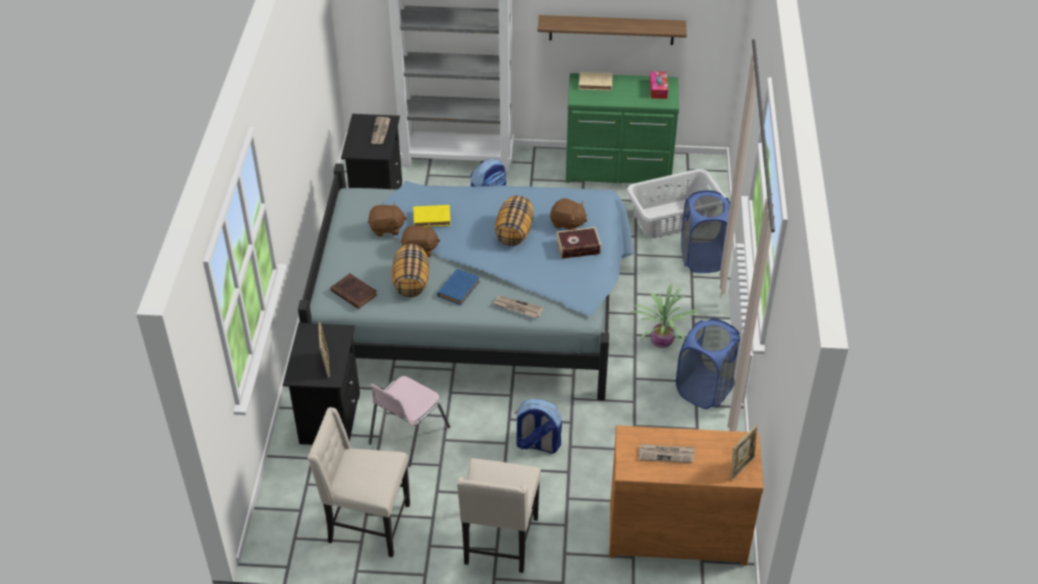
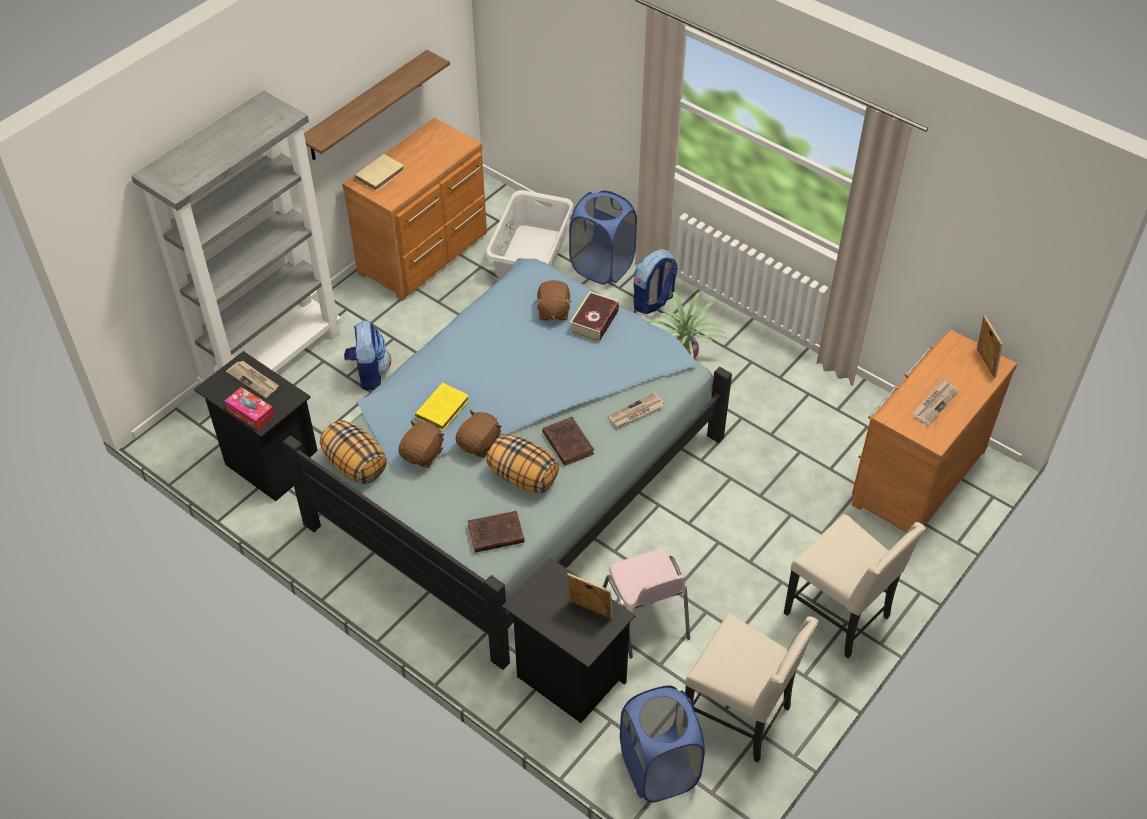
camera: 55 degrees left, 5 degrees up
beige chair [307,407,410,557] -> beige chair turned 105 degrees counterclockwise [685,614,819,763]
blue book [437,269,480,305] -> brown book [542,417,594,466]
pillow [495,196,534,246] -> pillow moved to [320,420,387,484]
backpack [515,399,562,454] -> backpack moved to [633,249,678,314]
brown plush toy [550,198,587,230] -> brown plush toy turned 120 degrees clockwise [535,280,572,320]
green dresser [566,73,679,187] -> brown dresser [342,118,487,301]
tissue box [650,71,668,99] -> tissue box moved to [225,387,275,430]
blue laundry basket [676,318,740,409] -> blue laundry basket moved to [620,685,705,803]

